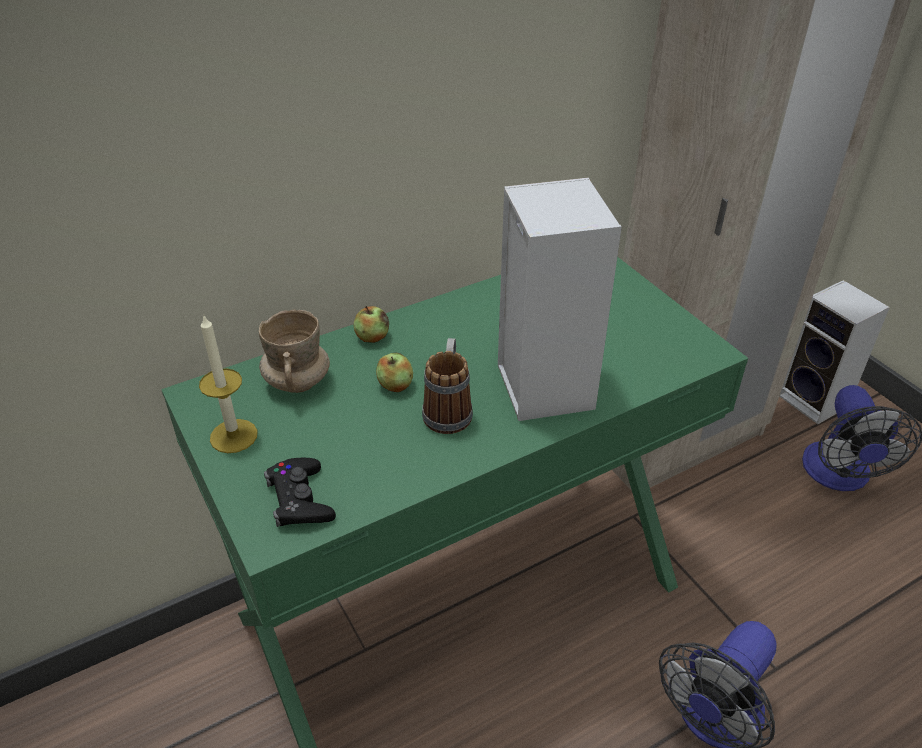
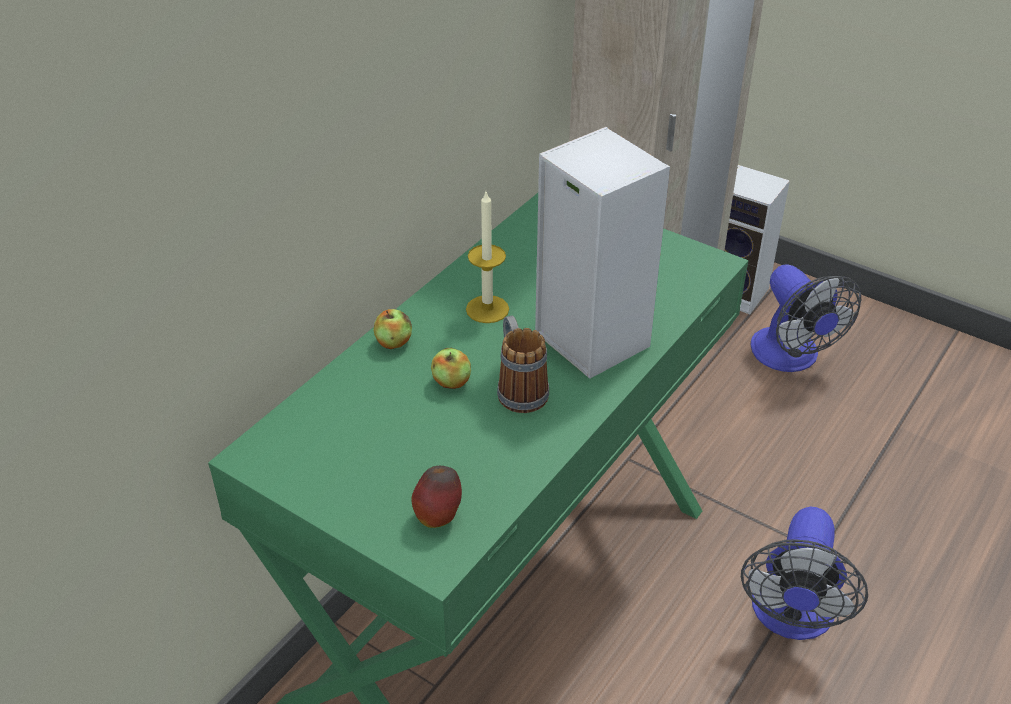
camera: 25 degrees left, 0 degrees up
candle [199,316,257,453] -> candle moved to [466,192,509,323]
beige mug [259,309,330,393] -> none
black game controller [264,458,336,527] -> apple [411,466,462,528]

